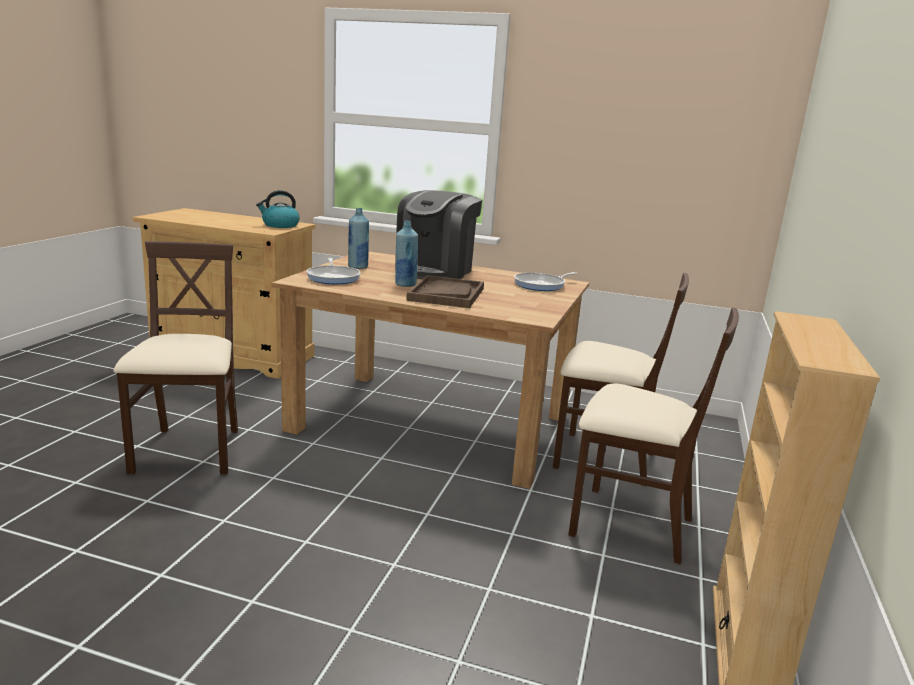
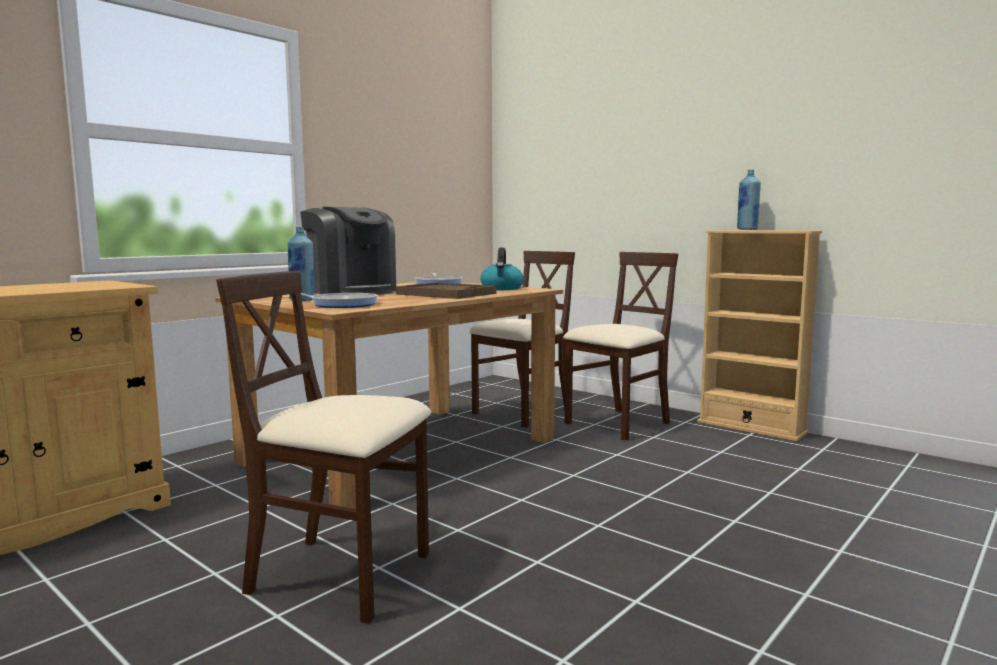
camera: 65 degrees left, 10 degrees down
kettle [256,190,300,228] -> kettle moved to [480,248,524,290]
blue bottle [395,221,418,287] -> blue bottle moved to [737,170,761,230]

